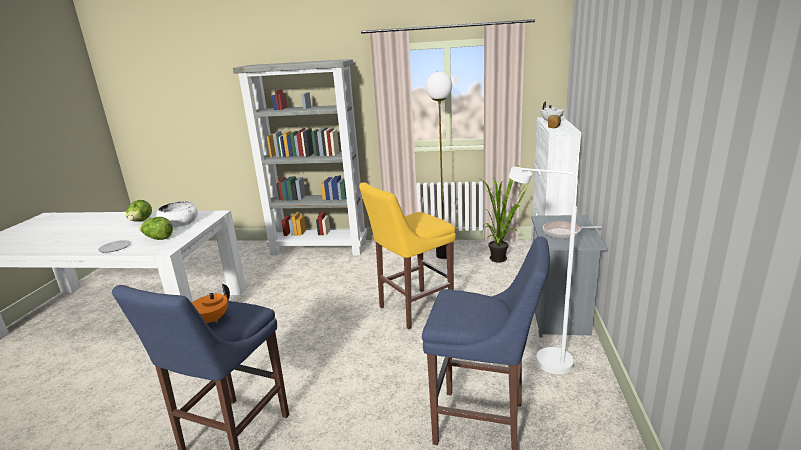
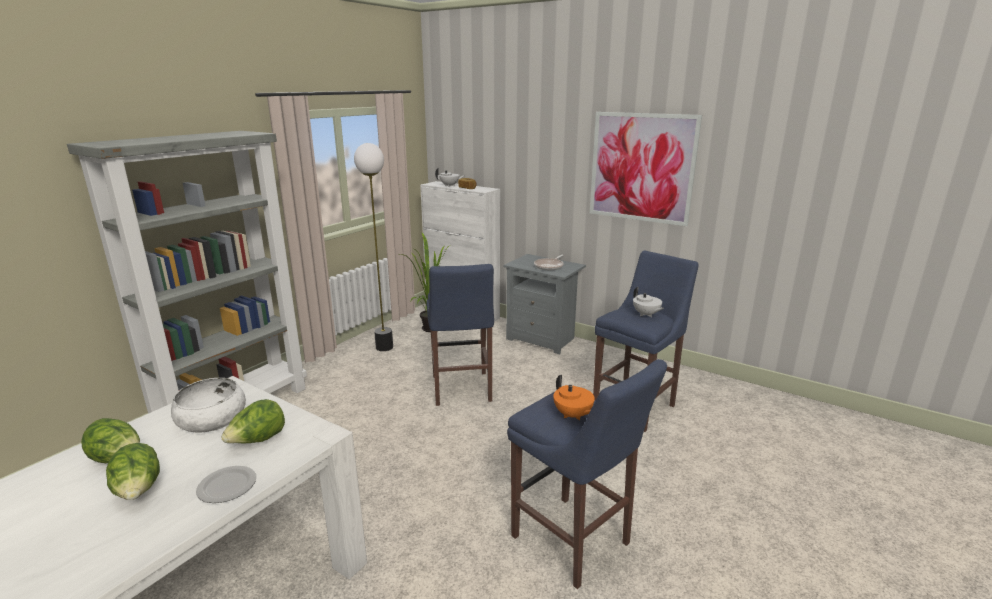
camera: 65 degrees left, 0 degrees up
yellow stool [359,182,456,329] -> blue stool [427,264,494,406]
white floor lamp [509,167,578,375] -> none
none -> lettuce [106,443,160,500]
none -> picture [590,112,702,226]
none -> white teapot [633,287,664,317]

